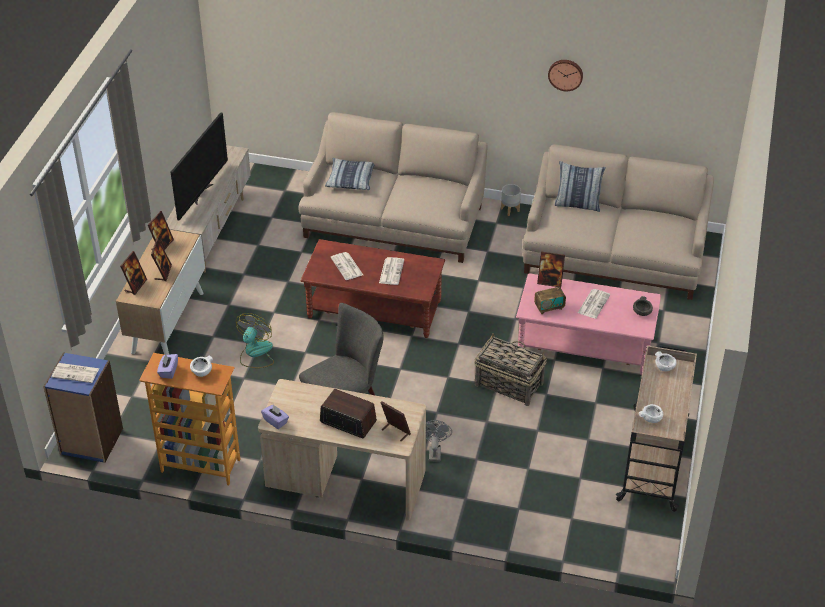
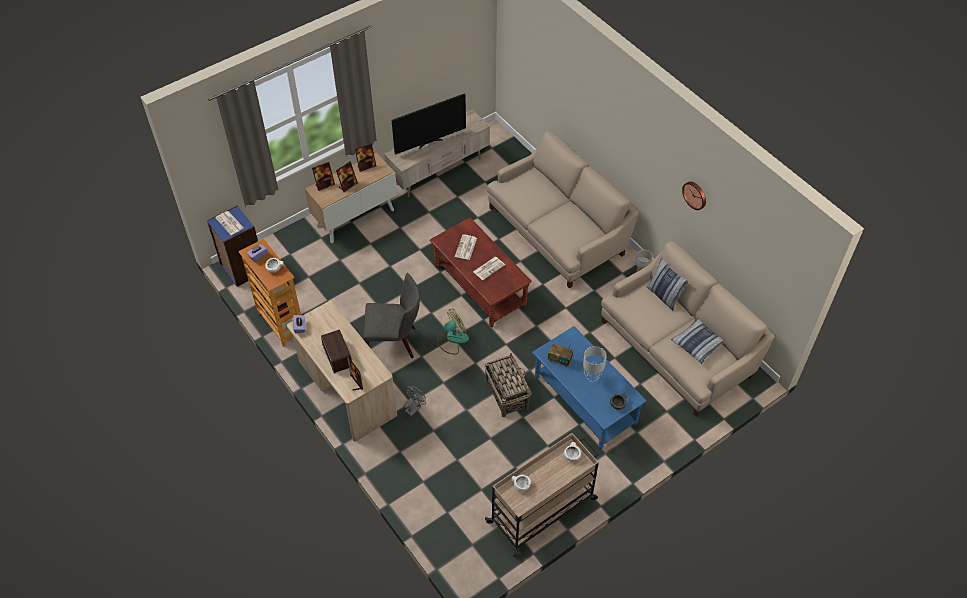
camera: 40 degrees right, 10 degrees up
fan [236,313,274,368] -> fan moved to [437,309,469,355]
pillow [325,158,374,190] -> pillow moved to [671,317,724,364]
pink coffee table [516,273,661,375] -> blue coffee table [532,326,646,449]
picture frame [537,251,565,288] -> none
newspaper [578,289,610,319] -> grey table lamp [583,346,607,382]

